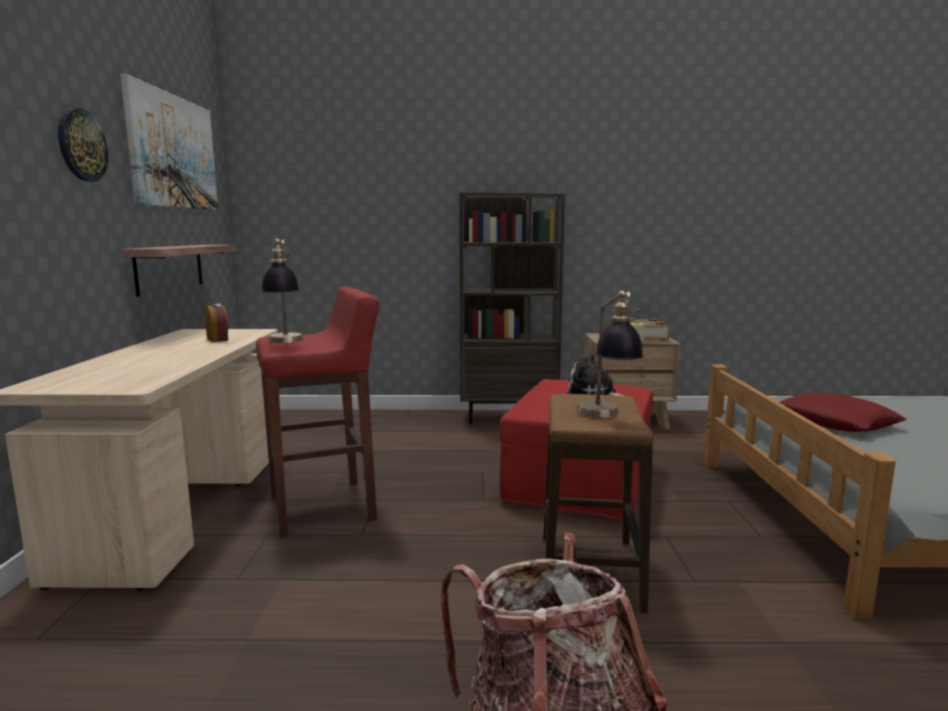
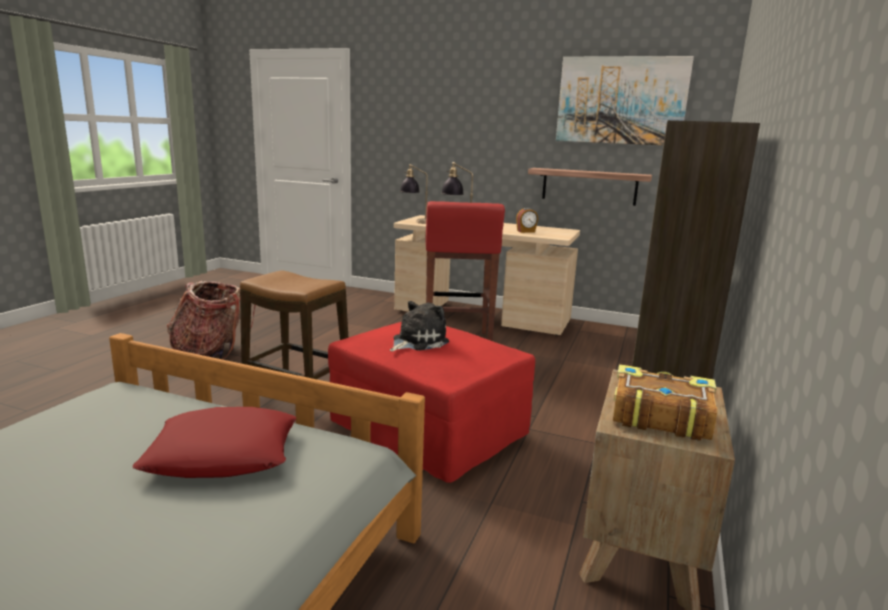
camera: 110 degrees right, 5 degrees up
wall clock [58,108,108,182] -> none
table lamp [576,291,644,418] -> table lamp moved to [400,164,428,224]

